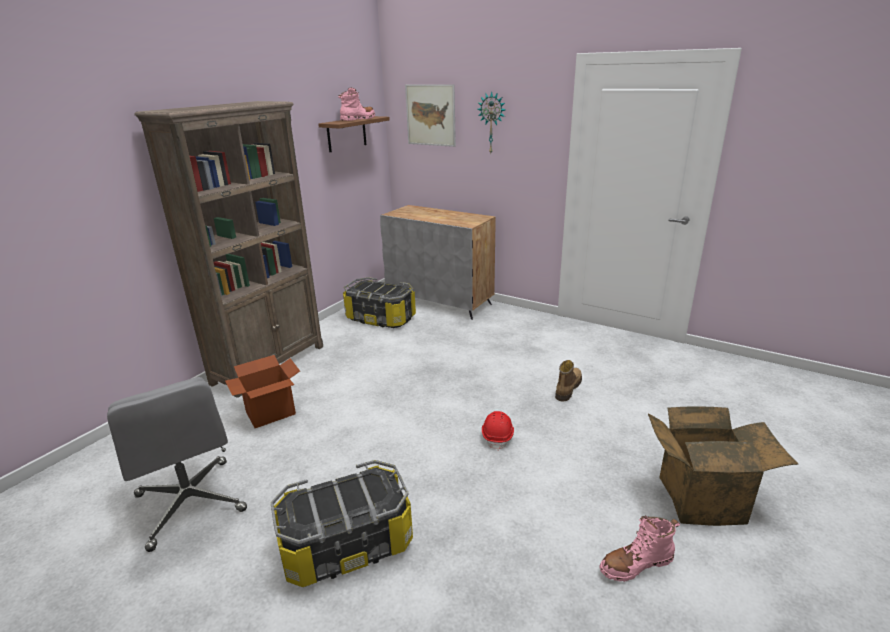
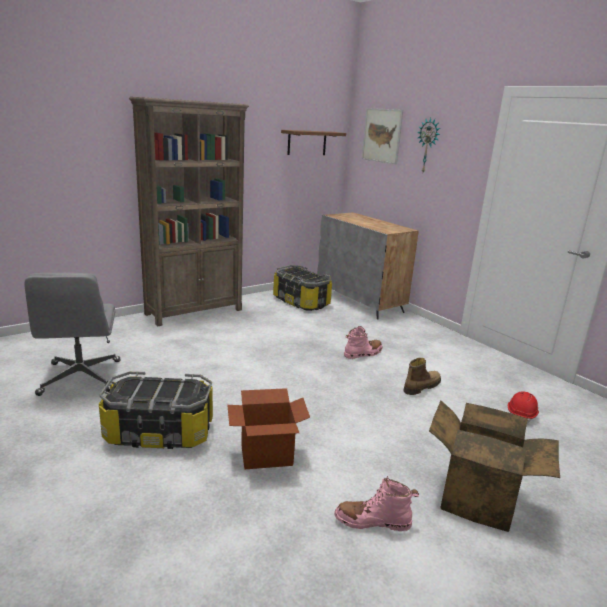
camera: 20 degrees right, 5 degrees down
cardboard box [225,355,300,428] -> cardboard box moved to [227,388,310,469]
pink boot [338,88,375,121] -> pink boot moved to [344,326,383,359]
red hard hat [482,411,514,451] -> red hard hat moved to [508,391,539,423]

